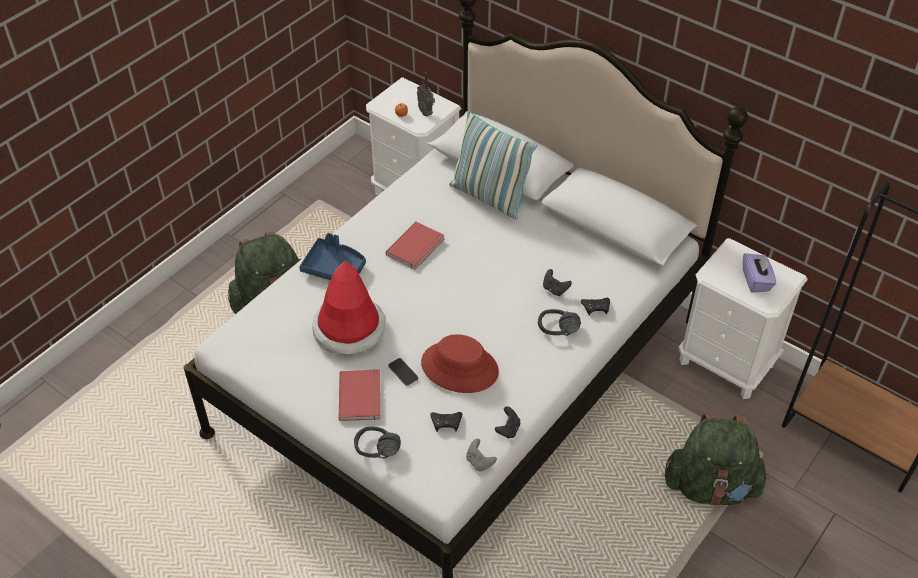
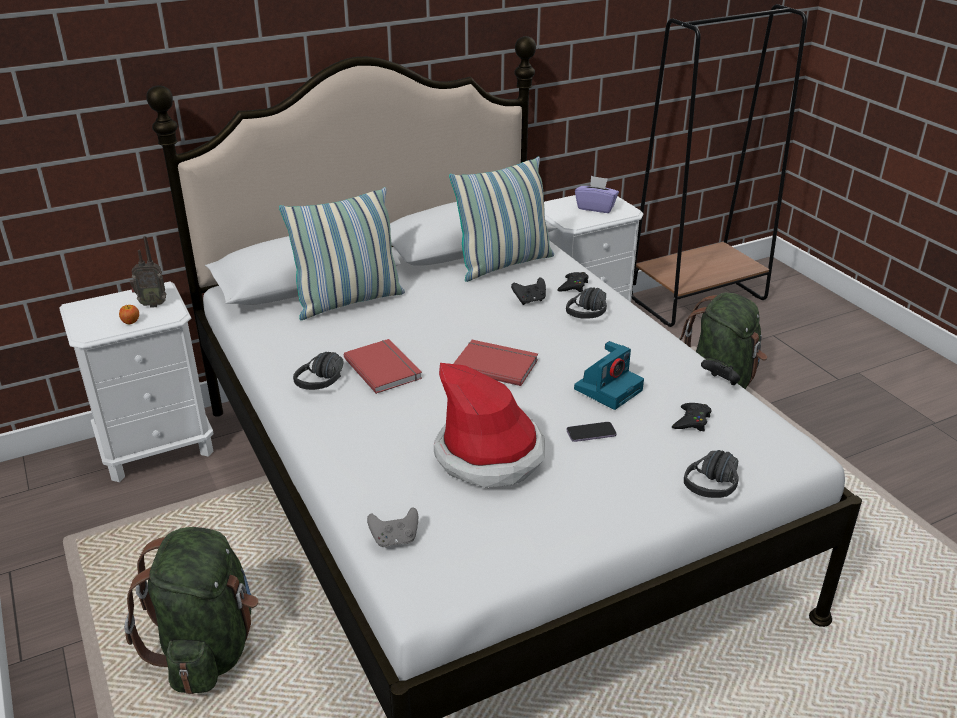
camera: 65 degrees left, 15 degrees down
blue tray [299,233,366,280] -> none
red book [339,369,380,421] -> red book moved to [454,340,538,386]
red hat [421,334,499,393] -> camera [574,341,644,410]
grey game controller [466,439,497,472] -> grey game controller moved to [367,507,418,547]
none -> black headphones [293,352,343,390]
none -> pillow [449,156,554,282]

